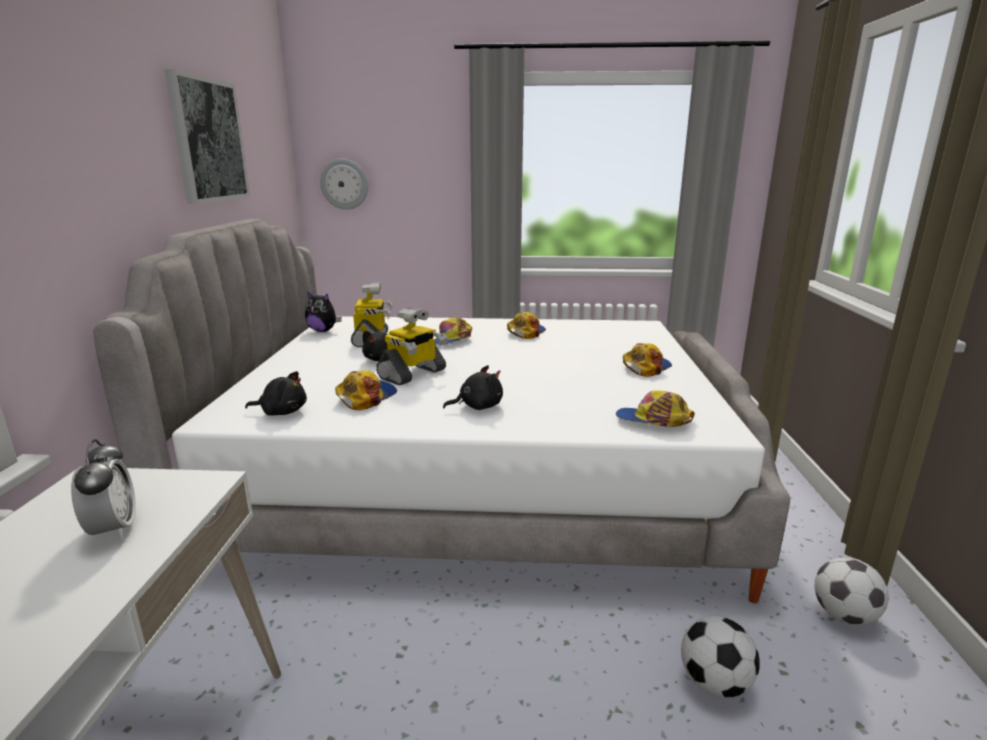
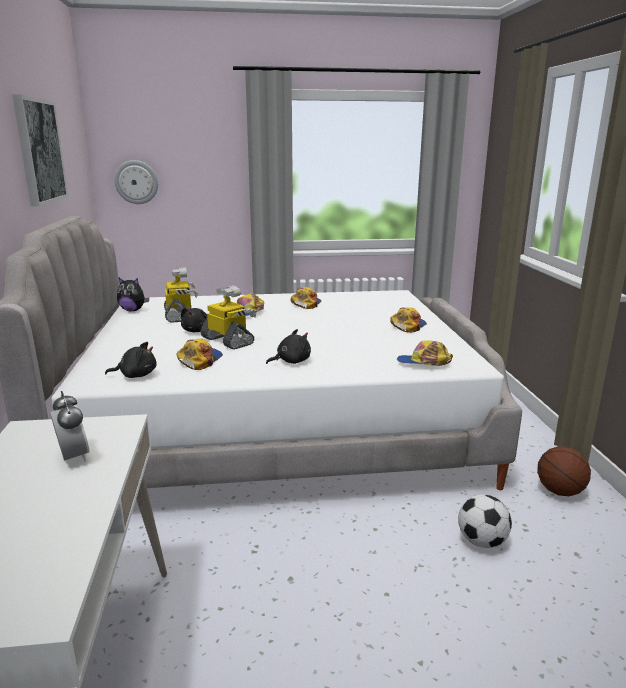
camera: 10 degrees left, 0 degrees up
toy robot [376,307,448,385] -> toy robot turned 75 degrees counterclockwise [201,285,256,349]
football [814,557,889,625] -> basketball [537,446,591,496]

